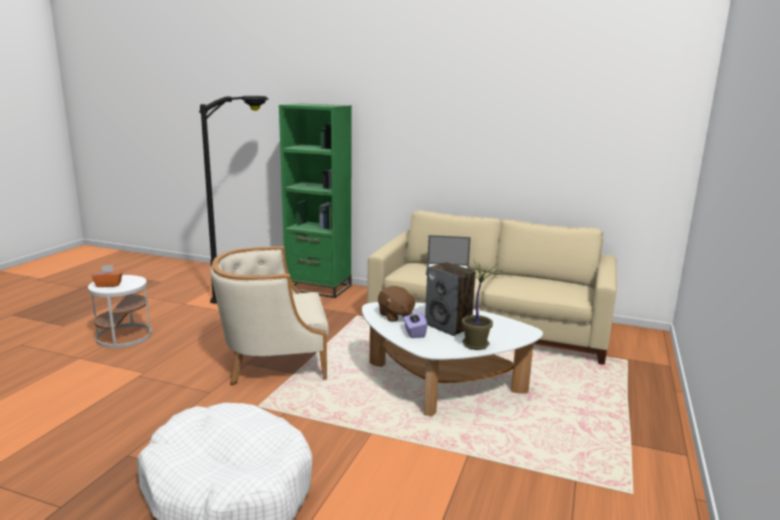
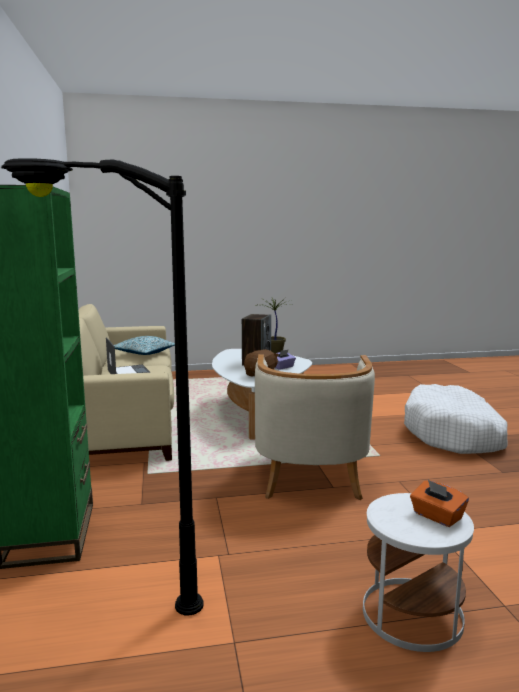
camera: 120 degrees left, 5 degrees down
beige armchair [211,246,329,386] -> beige armchair turned 45 degrees clockwise [255,354,375,500]
none -> pillow [114,336,175,355]

